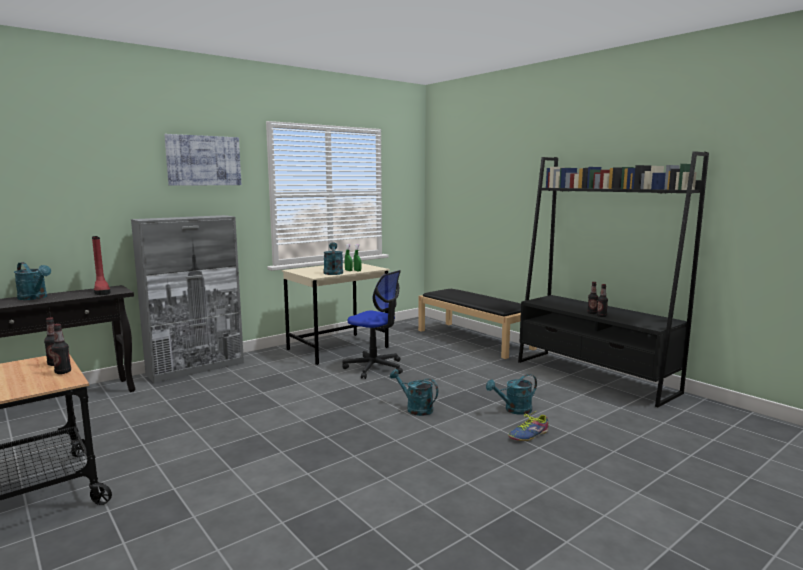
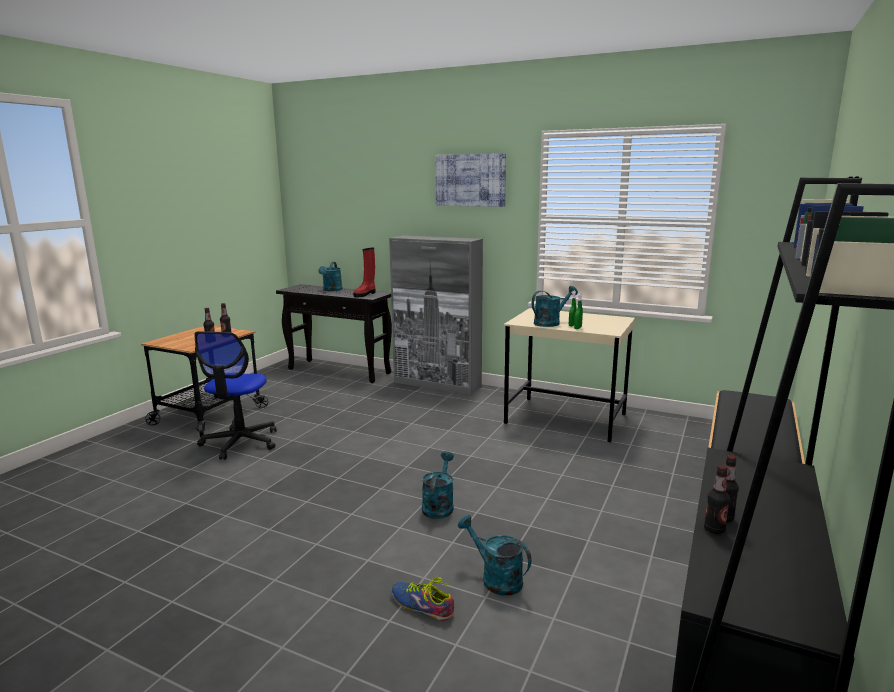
camera: 65 degrees right, 5 degrees up
office chair [342,270,403,379] -> office chair moved to [194,331,277,460]

